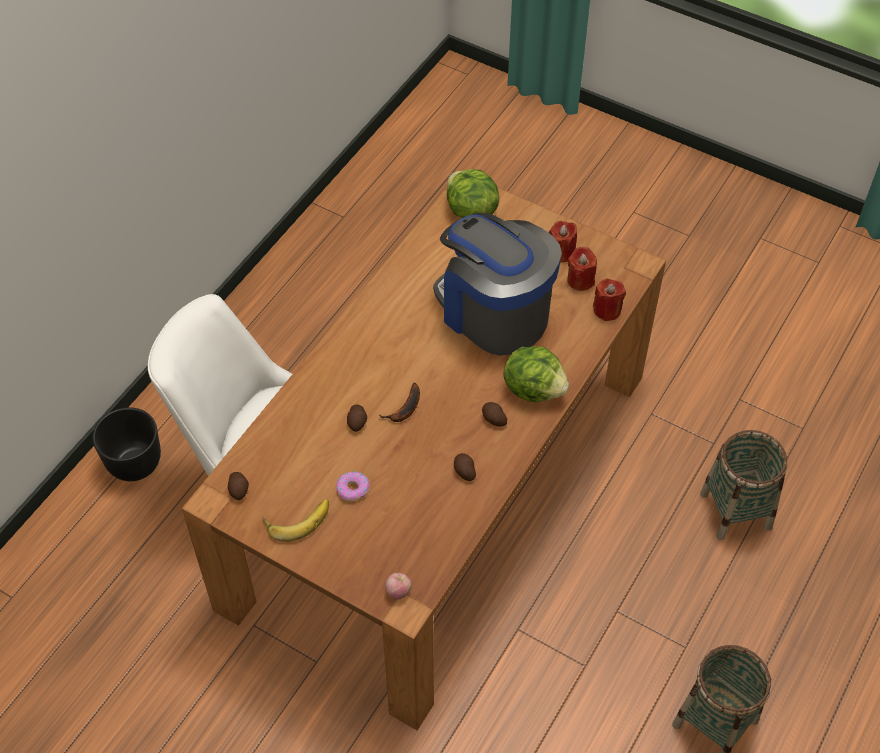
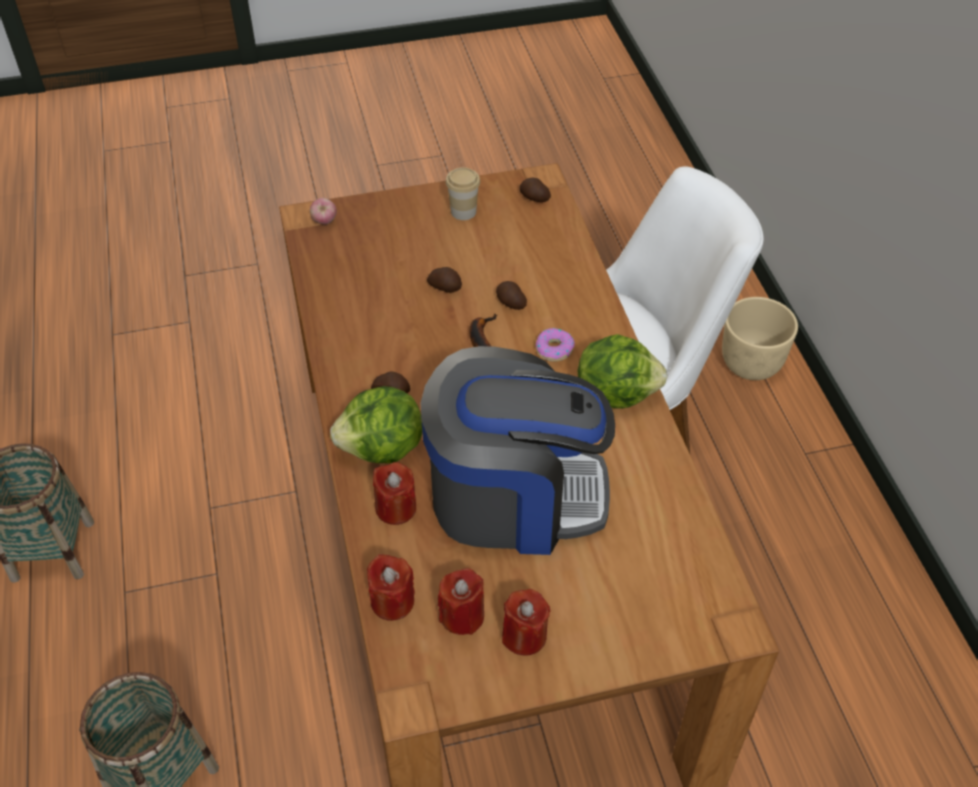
camera: 135 degrees right, 5 degrees down
black planter [92,407,161,481] -> beige planter [722,297,798,380]
banana [263,499,329,542] -> cup [446,167,480,220]
donut [336,471,370,502] -> donut moved to [535,328,575,362]
lettuce [447,169,499,218] -> lettuce moved to [577,334,667,409]
potato [454,453,476,481] -> potato moved to [427,267,462,293]
none -> red candle [373,462,416,525]

